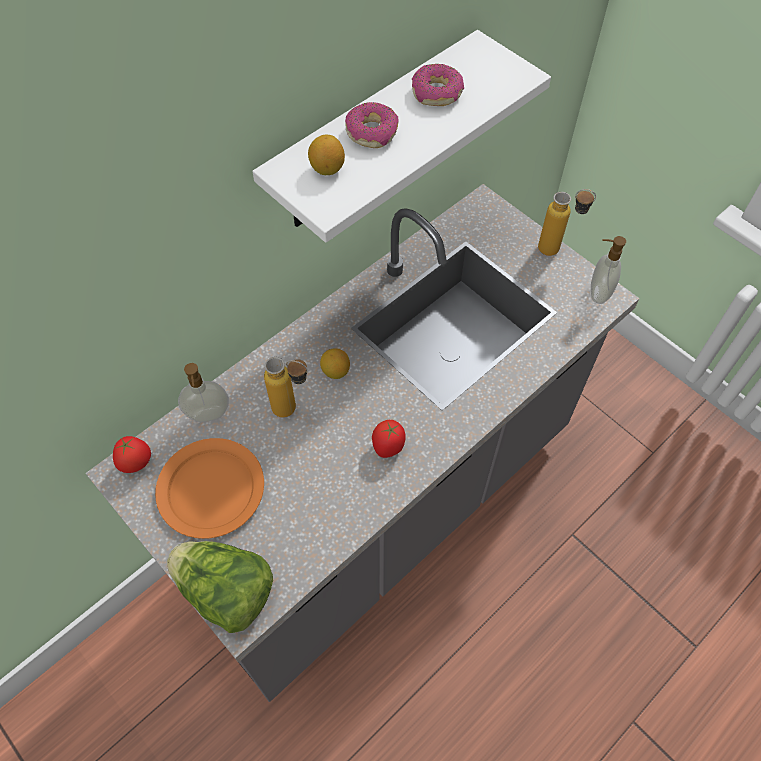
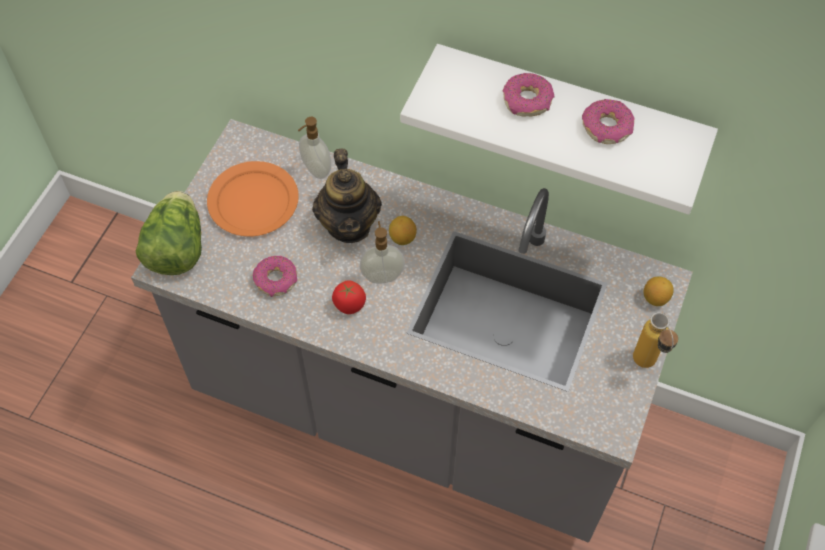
camera: 65 degrees right, 0 degrees up
tomato [113,436,151,473] -> none
bottle [264,357,308,417] -> teapot [312,149,382,243]
lemon [308,135,345,175] -> lemon moved to [644,276,674,306]
soap dispenser [591,236,626,304] -> soap dispenser moved to [360,221,405,284]
none -> donut [253,256,297,297]

